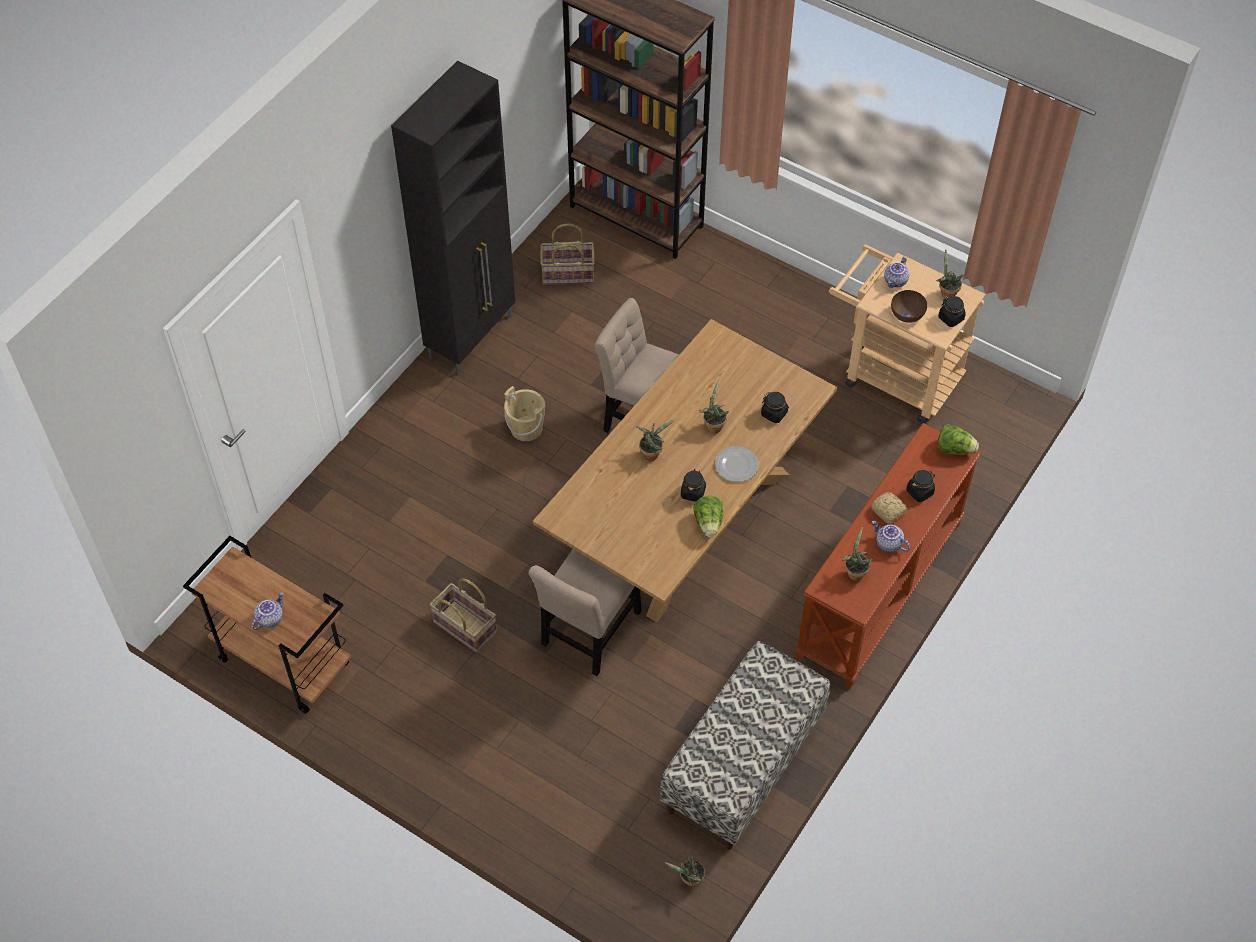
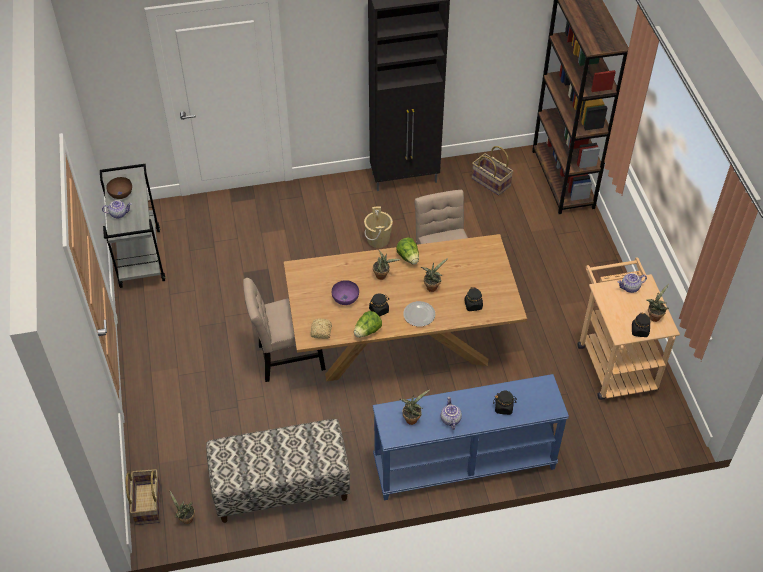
camera: 45 degrees right, 5 degrees down
brown cart [183,536,351,714] -> grey cart [100,164,165,288]
basket [430,578,497,653] -> basket moved to [126,469,161,525]
brown console table [795,423,981,689] -> blue console table [373,374,569,500]
bread [872,492,907,524] -> bread moved to [311,318,332,339]
brown bowl [891,290,927,323] -> brown bowl moved to [106,177,132,199]
lettuce [938,424,979,455] -> lettuce moved to [396,238,419,265]
none -> purple bowl [332,280,359,305]

